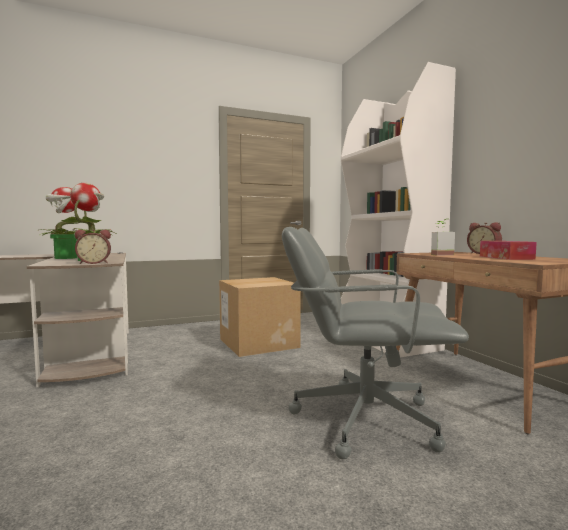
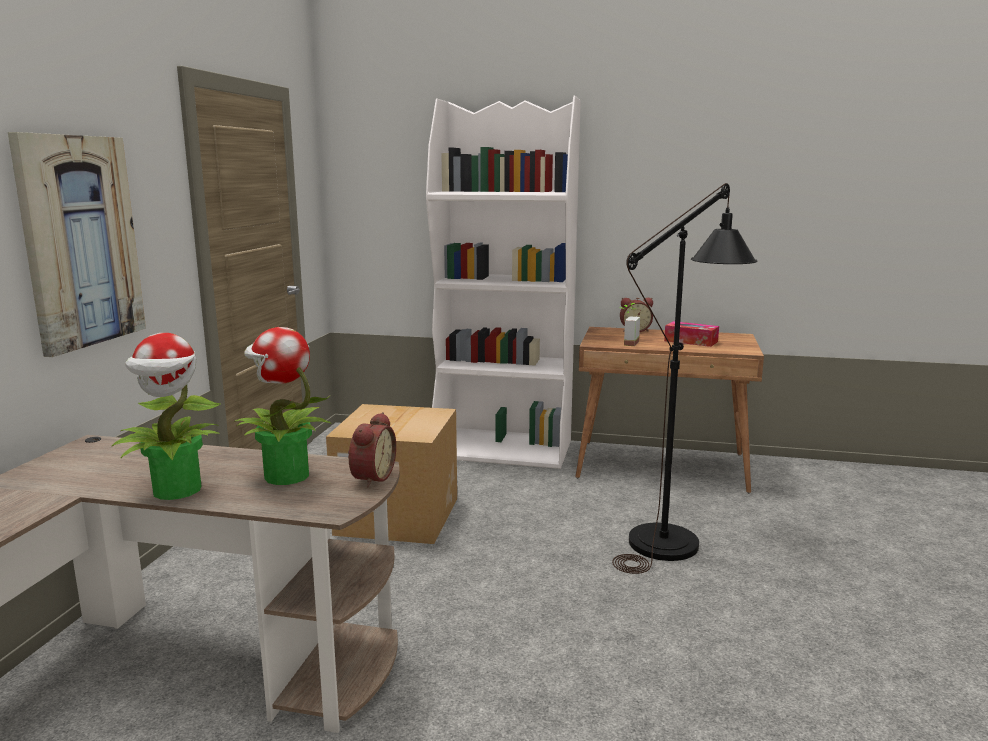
camera: 55 degrees left, 10 degrees up
grey office chair [282,227,469,459] -> black floor lamp [612,183,757,574]
none -> picture [8,132,146,357]

